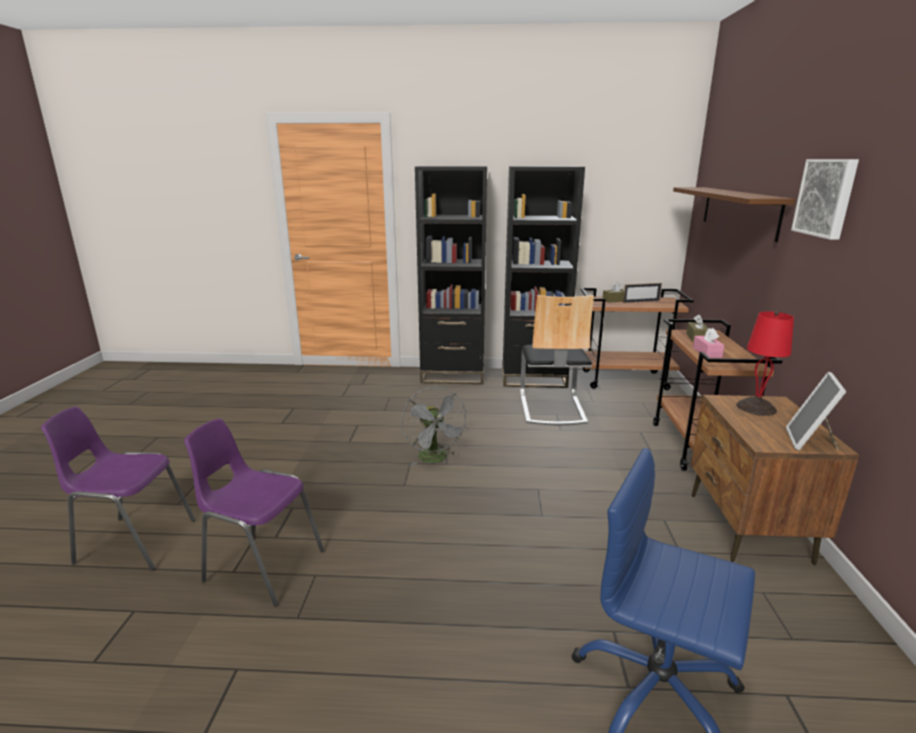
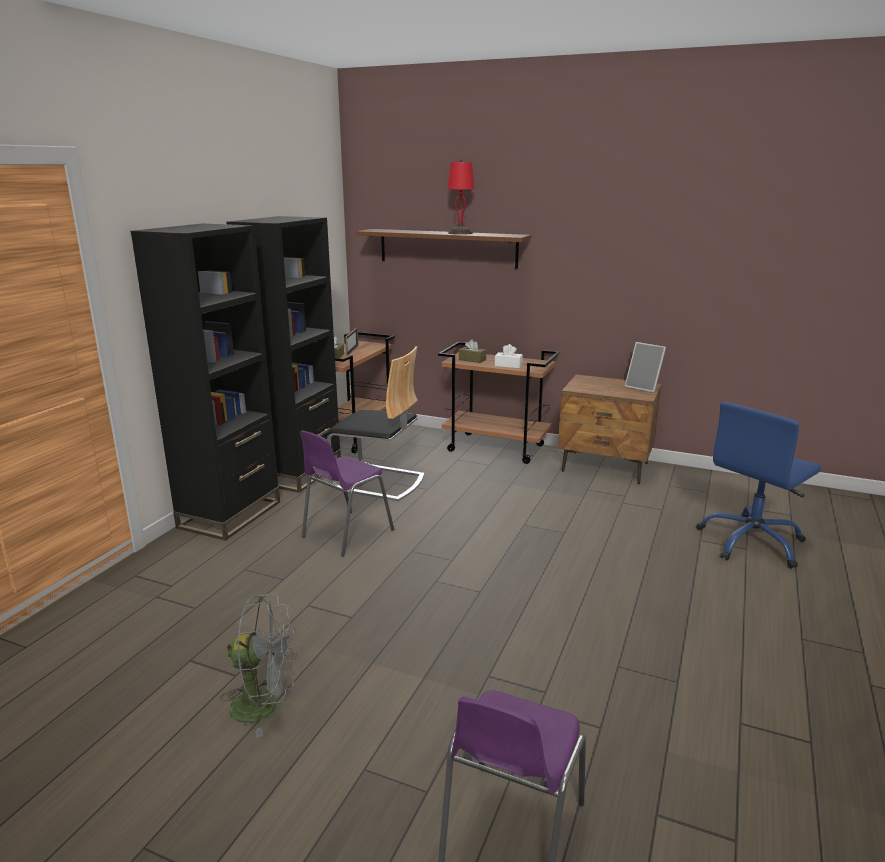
camera: 70 degrees left, 0 degrees up
purple chair [184,418,324,607] -> purple chair moved to [299,431,394,557]
grey fan [401,387,468,466] -> grey fan moved to [220,594,297,738]
pink tissue box [693,328,725,358] -> white tissue box [495,344,523,368]
red table lamp [736,311,794,416] -> red table lamp moved to [448,159,474,235]
picture [791,159,859,240] -> none

